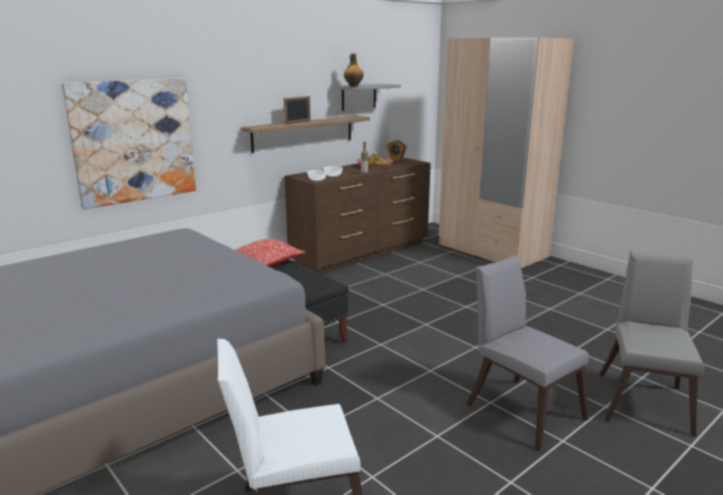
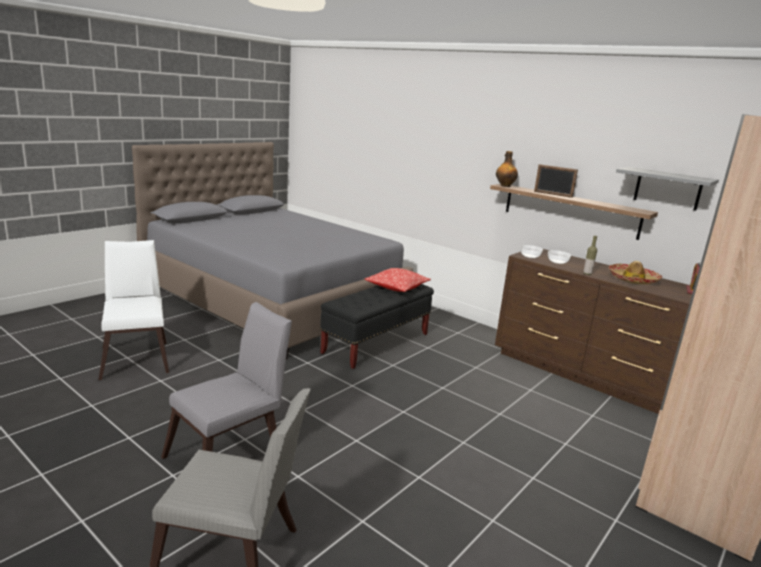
camera: 80 degrees right, 0 degrees up
picture [62,78,196,209] -> none
bottle [344,53,363,87] -> bottle moved to [496,151,518,187]

